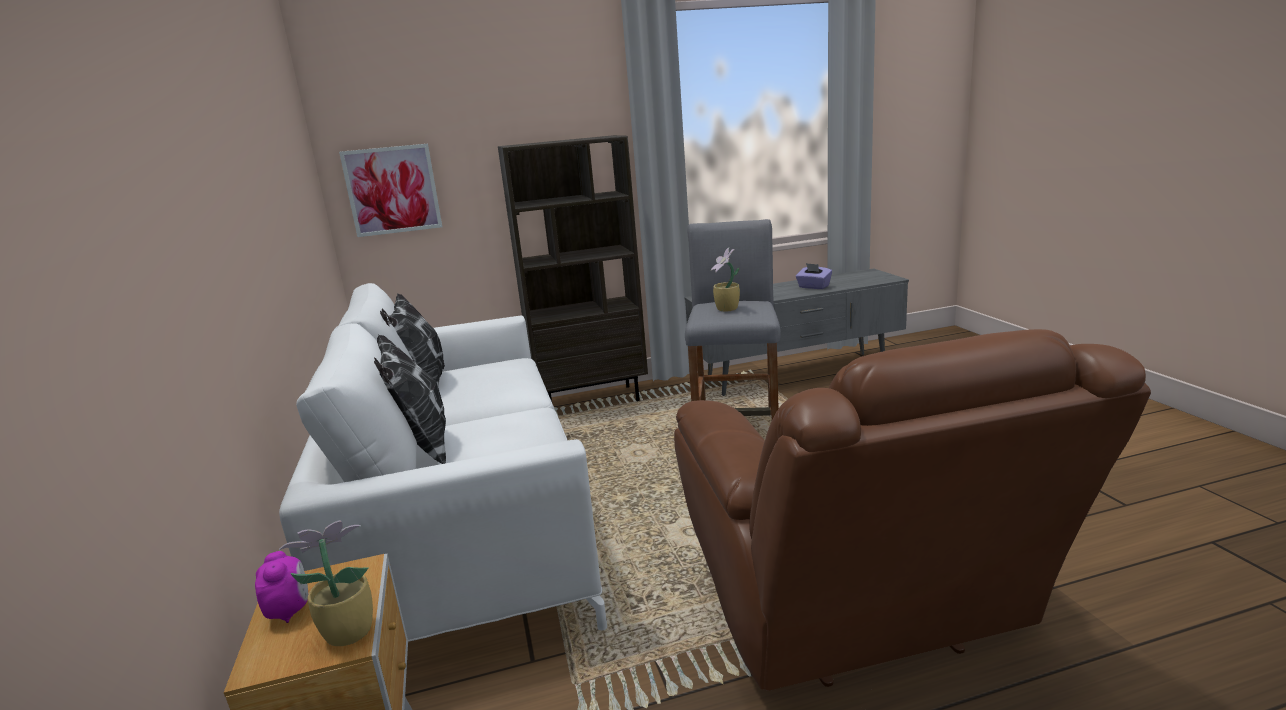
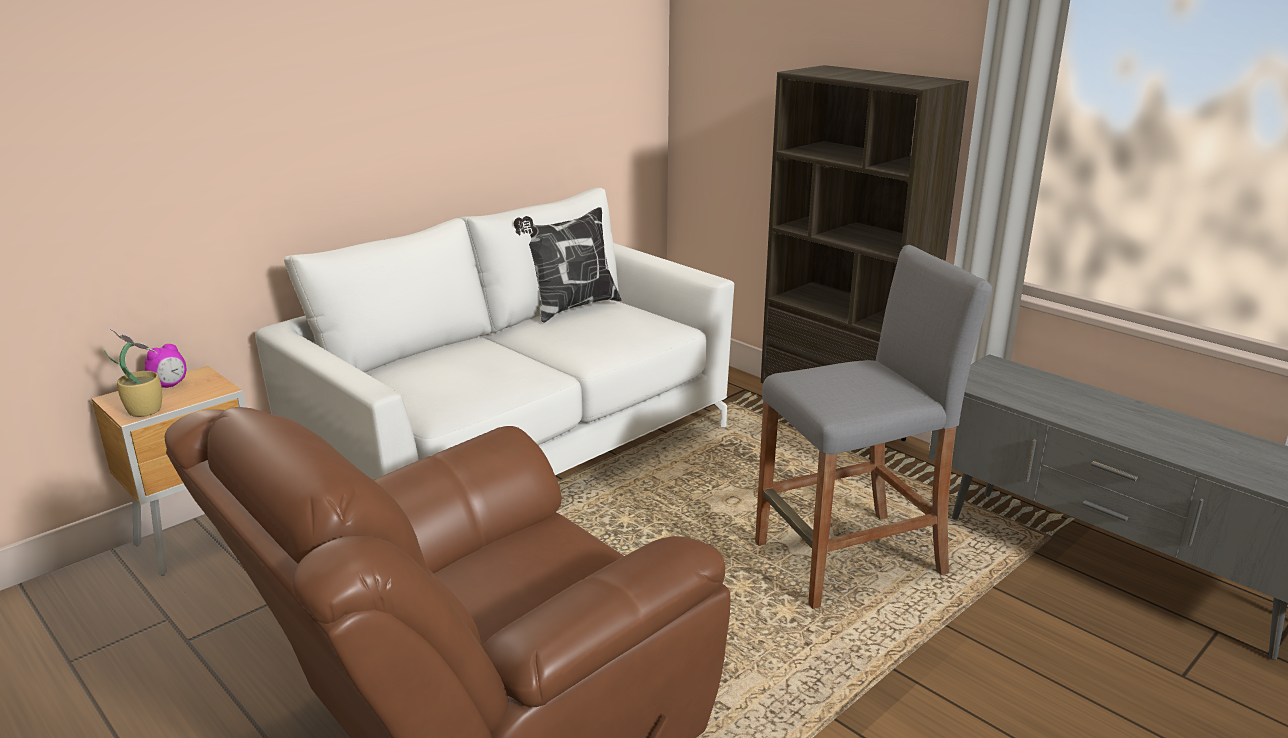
camera: 60 degrees right, 5 degrees up
picture [339,144,442,237] -> none
pillow [374,335,446,464] -> none
potted plant [711,247,740,312] -> none
purple tissue box [796,263,832,289] -> none

